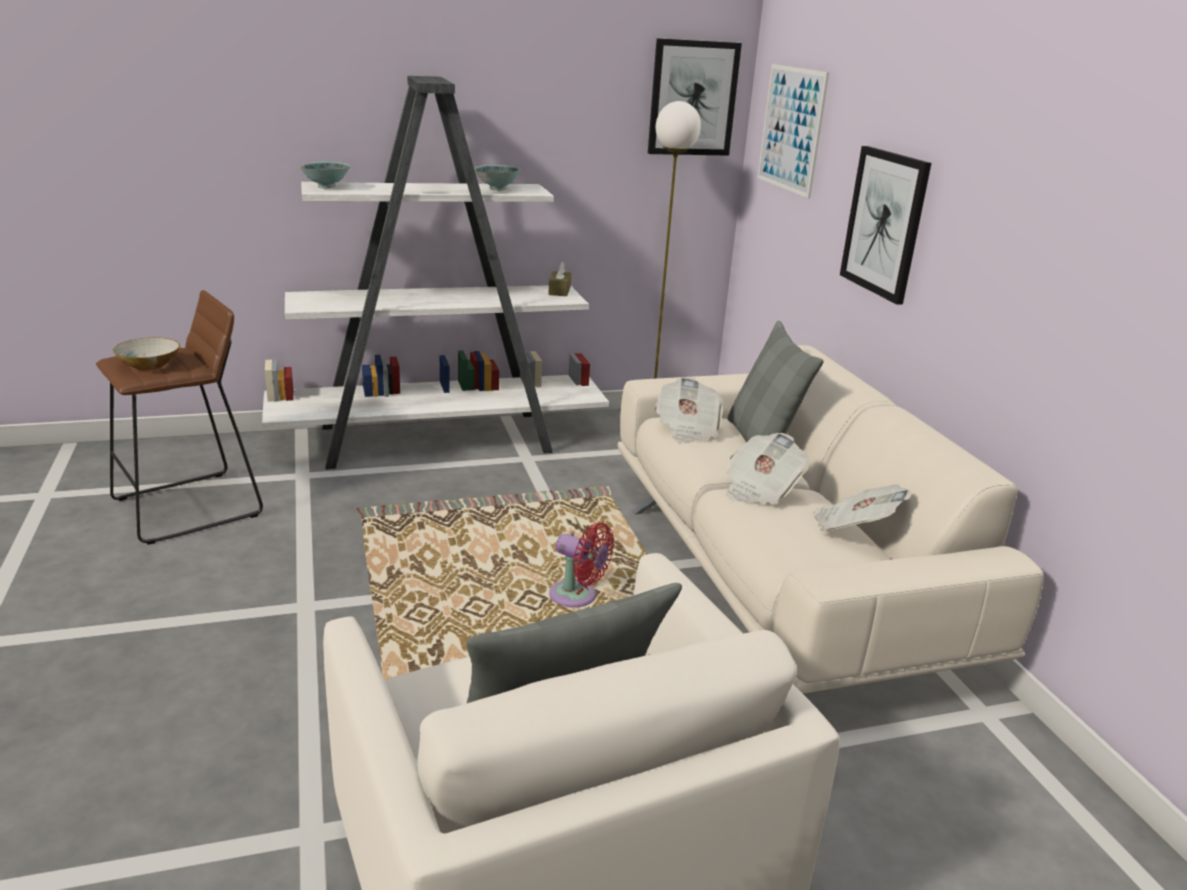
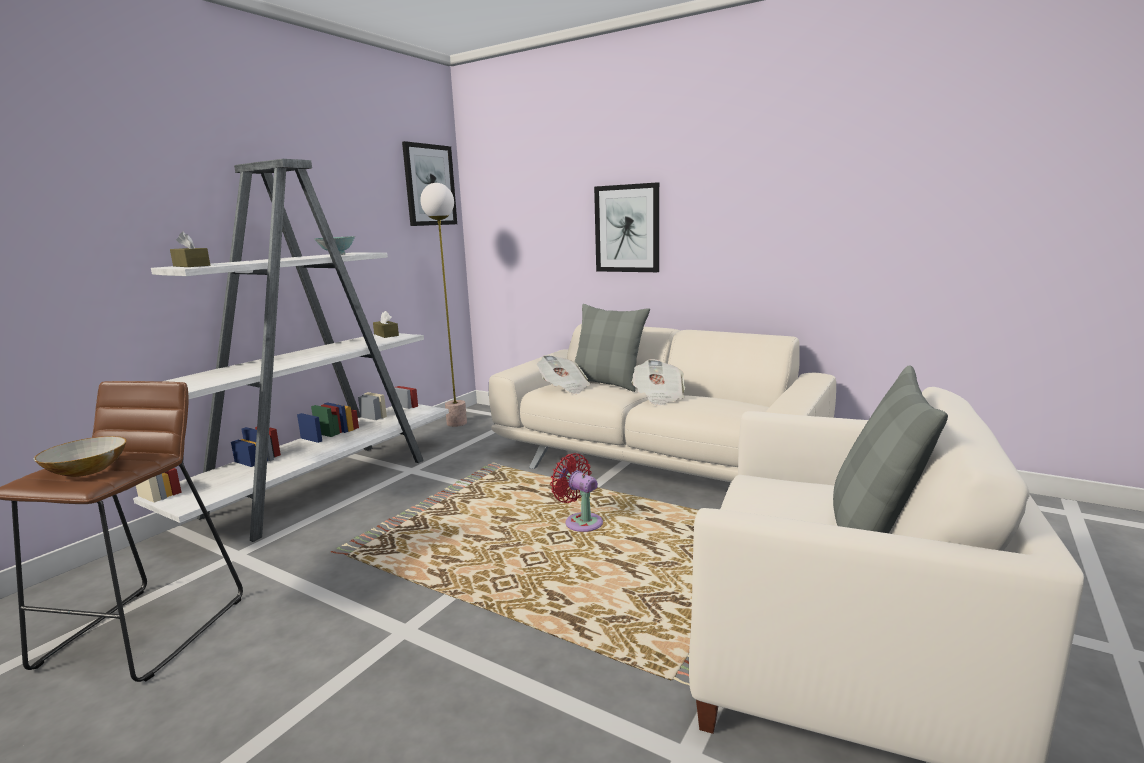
camera: 40 degrees left, 10 degrees down
bowl [299,162,351,188] -> brown tissue box [170,232,210,267]
red fan [549,523,614,607] -> red fan turned 120 degrees counterclockwise [550,453,603,532]
picture [757,64,829,198] -> none
newspaper [813,484,911,531] -> none

